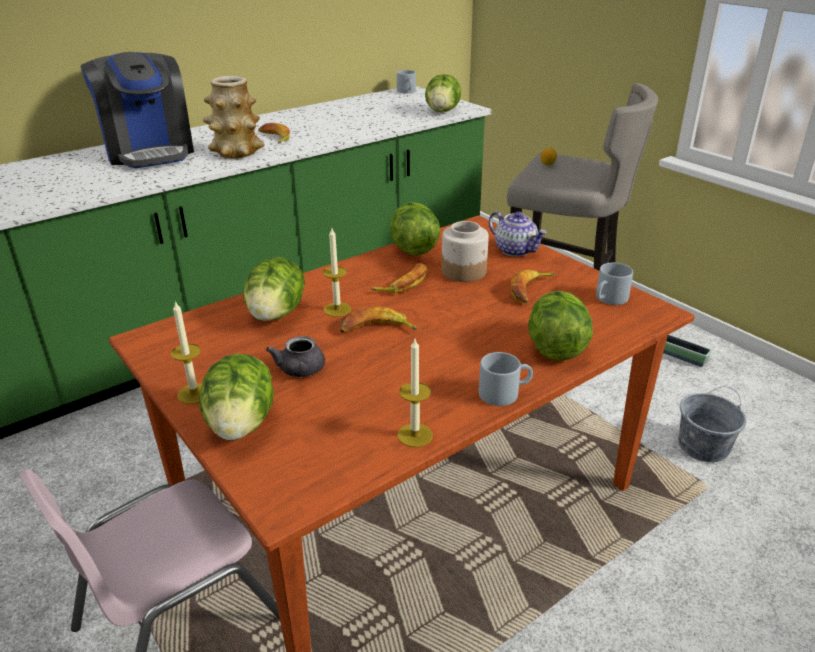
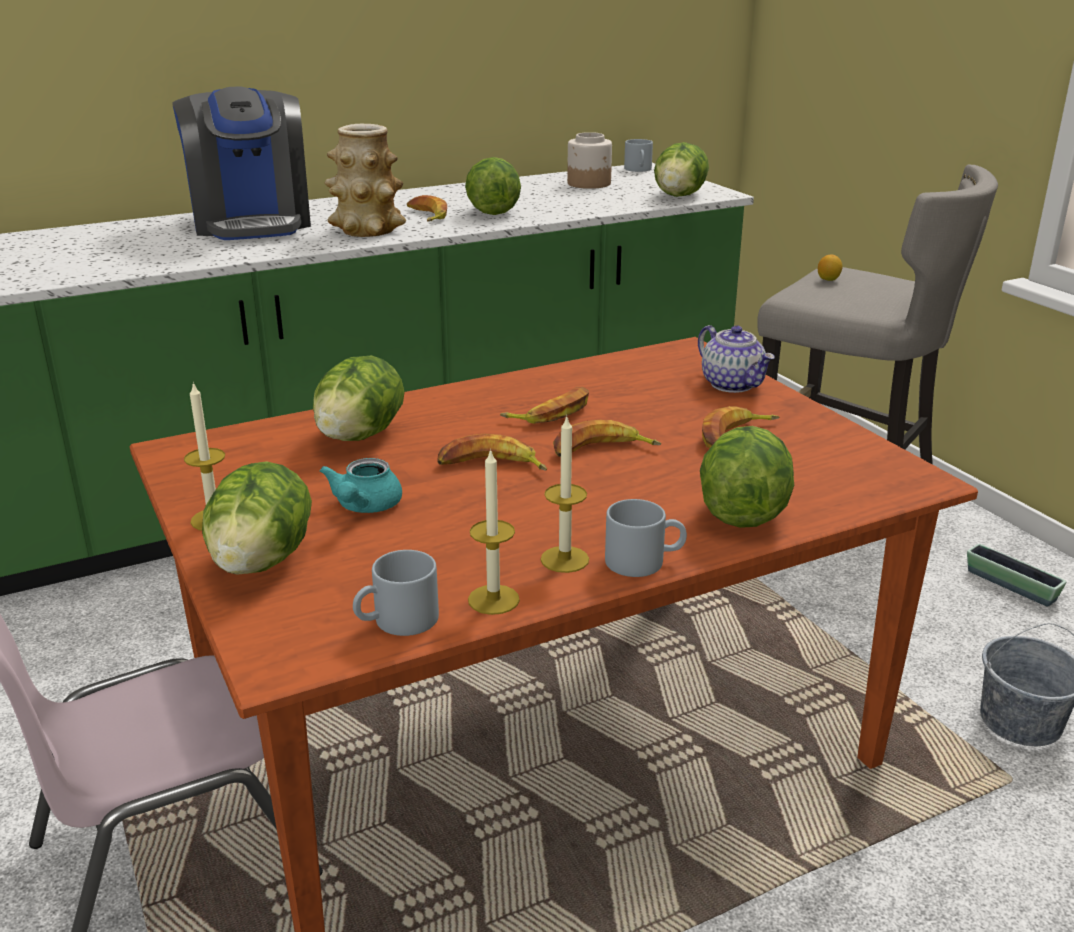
camera: 10 degrees right, 5 degrees down
grey teapot [266,336,325,377] -> turquoise teapot [320,458,402,513]
candle [323,228,351,317] -> candle moved to [541,417,589,573]
lettuce [390,202,440,256] -> lettuce moved to [465,157,521,215]
jar [442,221,489,282] -> jar moved to [567,132,612,189]
grey mug [596,263,633,305] -> grey mug moved to [353,550,439,636]
none -> banana [553,420,661,457]

